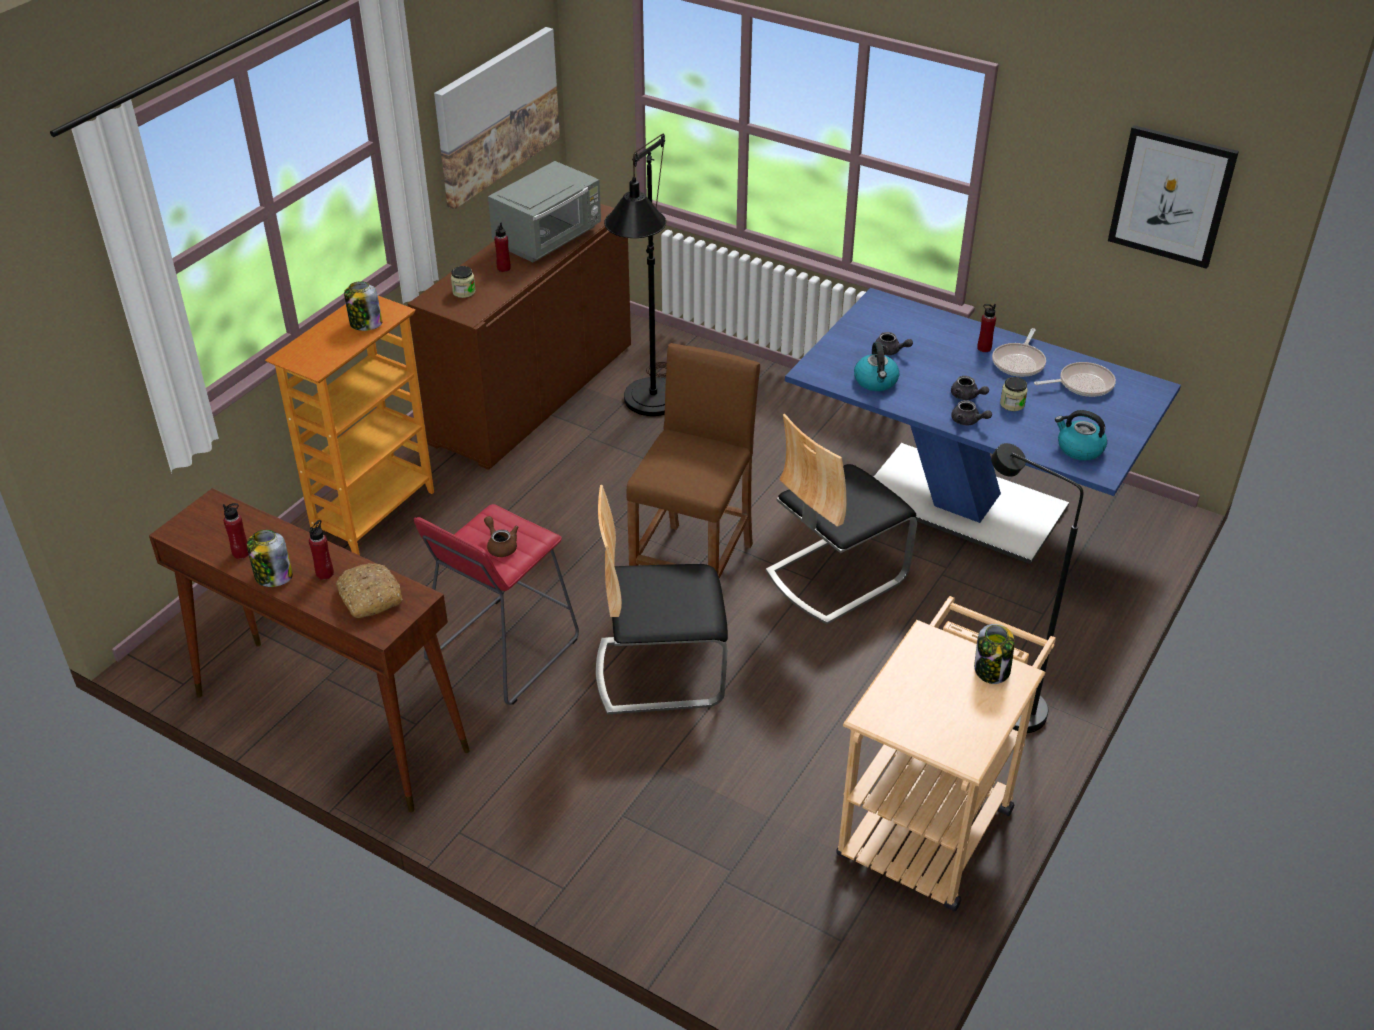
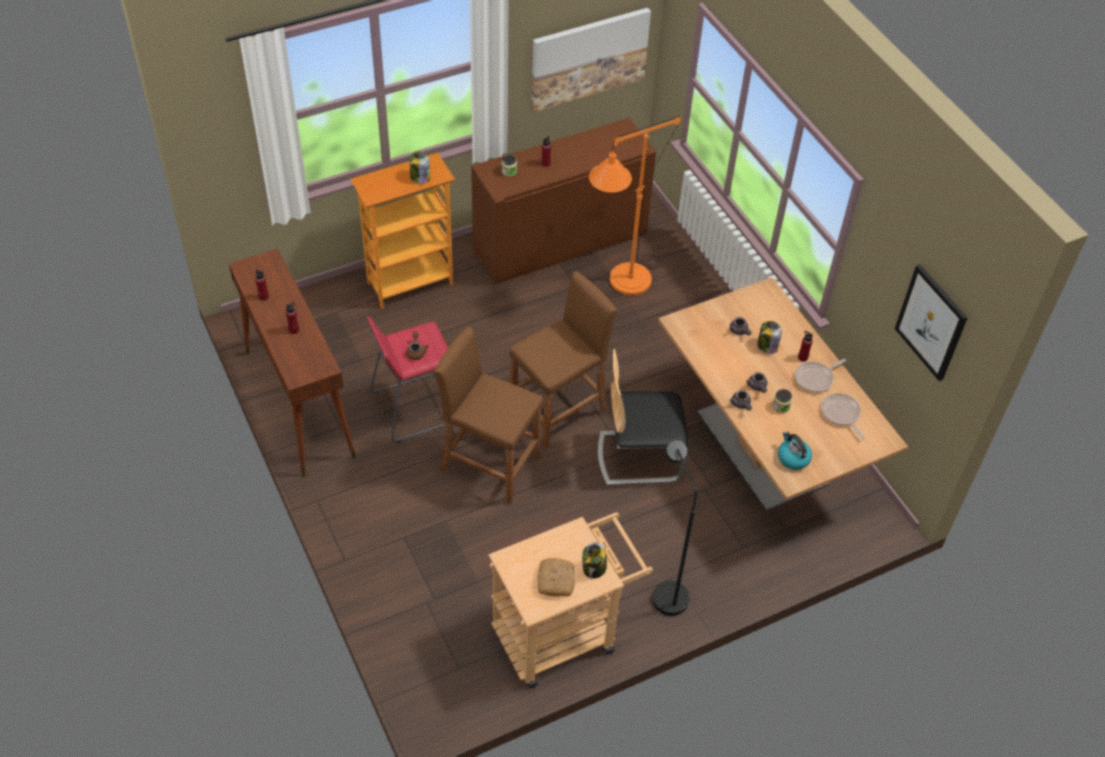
camera: 30 degrees right, 10 degrees up
jar [247,530,293,587] -> jar moved to [757,321,782,354]
bread [336,563,402,618] -> bread moved to [537,558,575,597]
grey microwave [488,161,601,262] -> none
chair [596,485,728,715] -> brown stool [434,327,543,504]
black floor lamp [604,134,667,416] -> orange floor lamp [589,116,681,295]
blue dining table [785,288,1181,564] -> brown dining table [658,277,908,512]
kettle [854,342,899,391] -> none
frying pan [1034,362,1116,397] -> frying pan turned 135 degrees counterclockwise [821,393,865,439]

